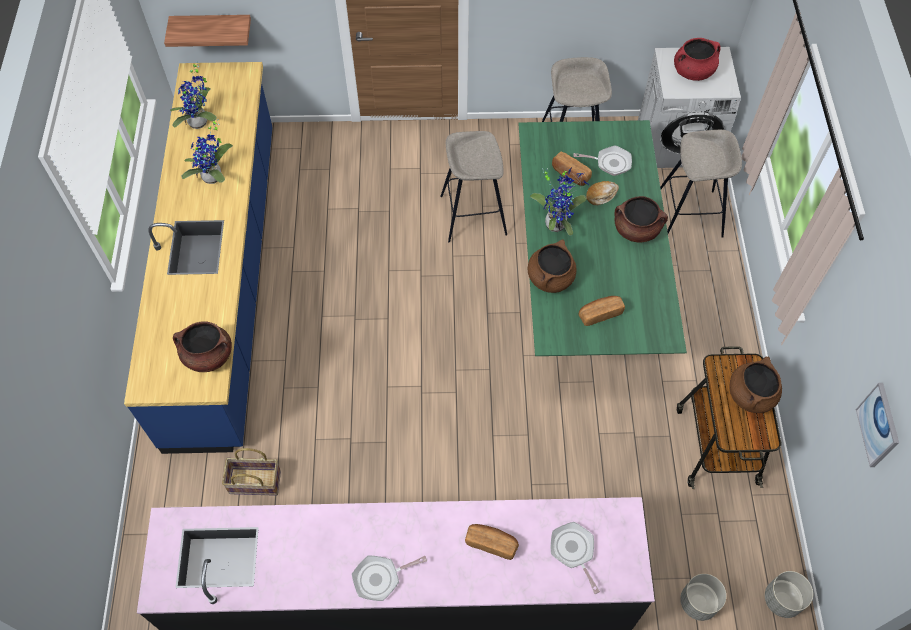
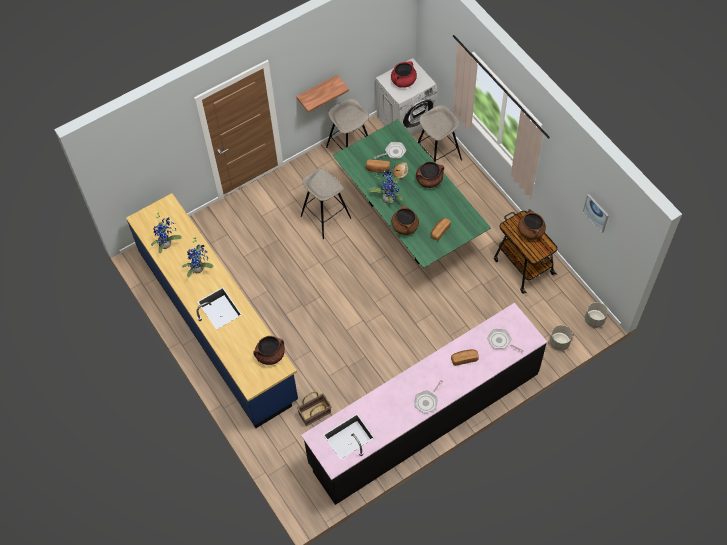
camera: 30 degrees left, 0 degrees up
shelf [164,15,251,47] -> shelf moved to [296,75,349,113]

